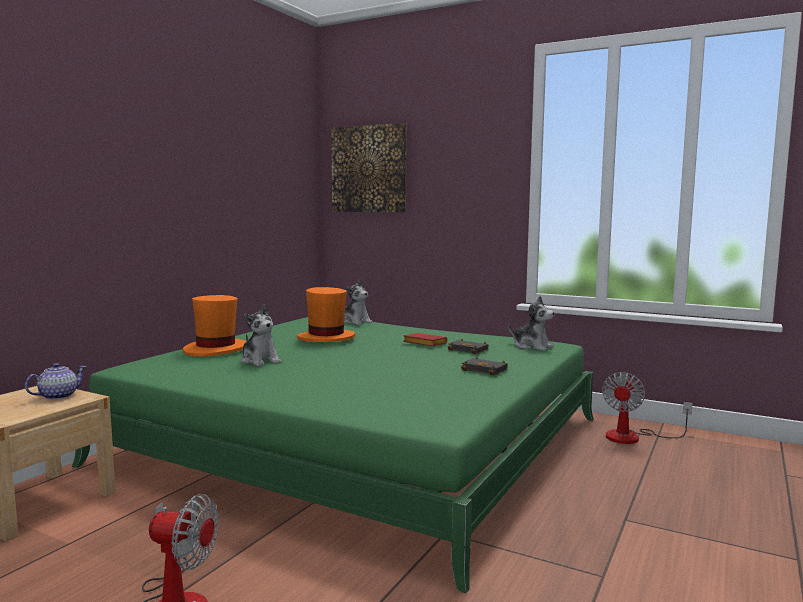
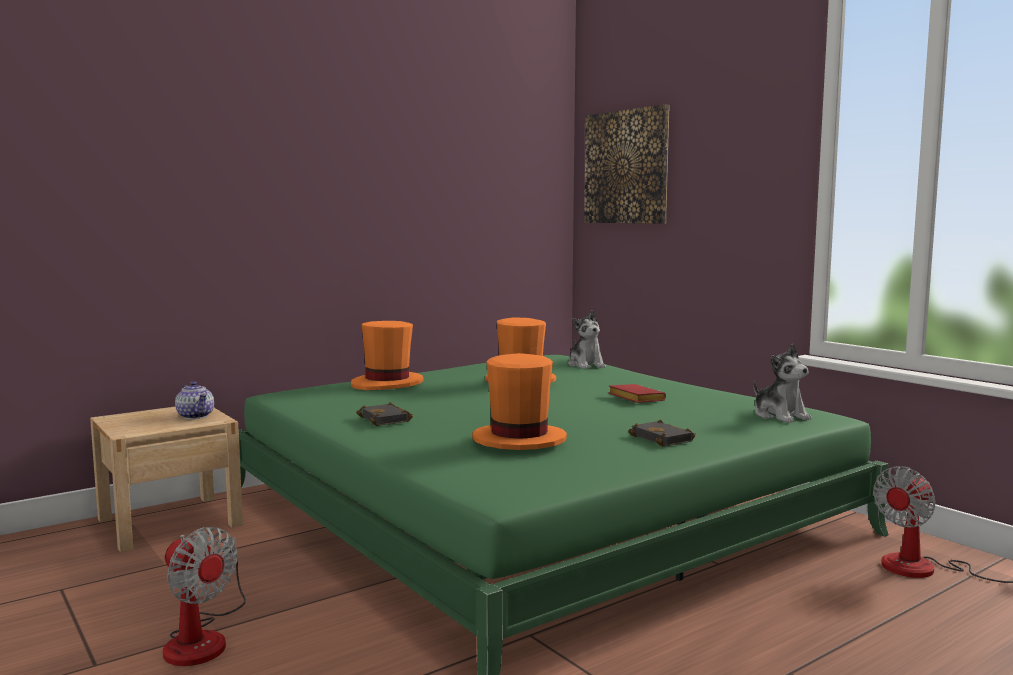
camera: 25 degrees right, 0 degrees up
teapot [25,363,87,400] -> teapot turned 75 degrees clockwise [175,381,214,419]
plush toy [241,304,281,367] -> none
black book [448,339,489,354] -> black book moved to [356,402,413,426]
none -> orange hat [472,353,567,450]

